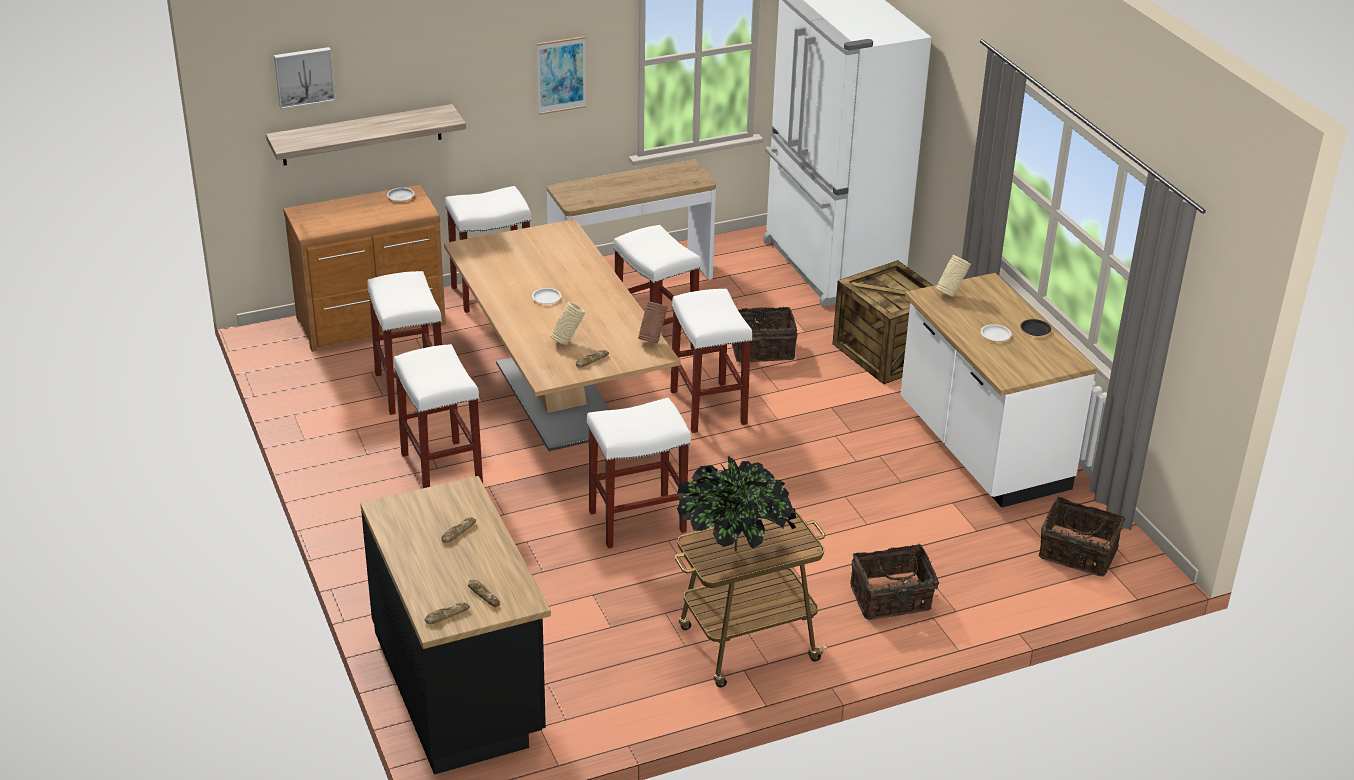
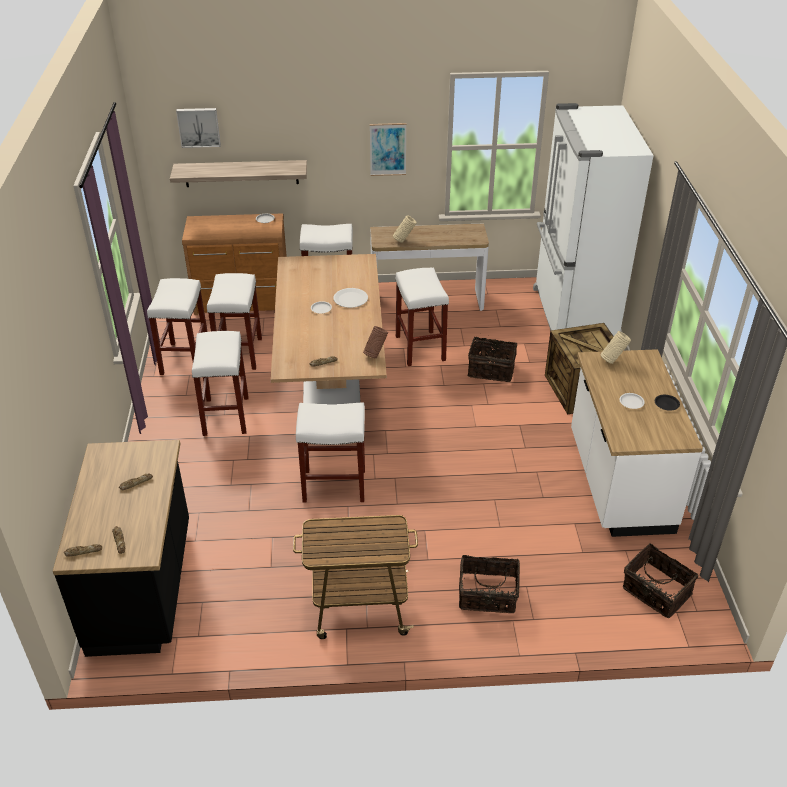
camera: 20 degrees right, 5 degrees up
beige vase [550,302,585,345] -> beige vase moved to [393,216,417,243]
white stool [670,289,752,433] -> white stool moved to [147,278,208,375]
potted plant [677,456,796,552] -> none
none -> white plate [333,288,368,308]

